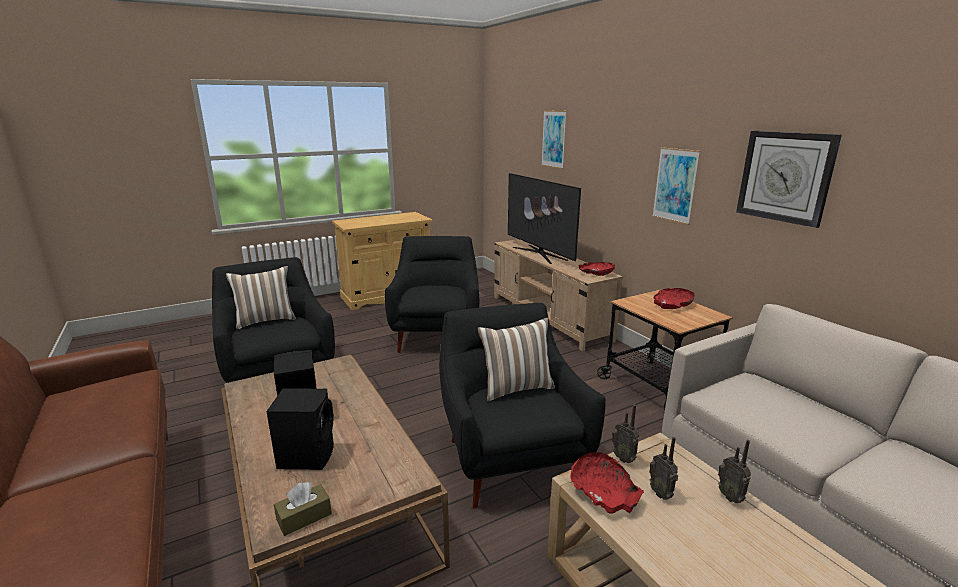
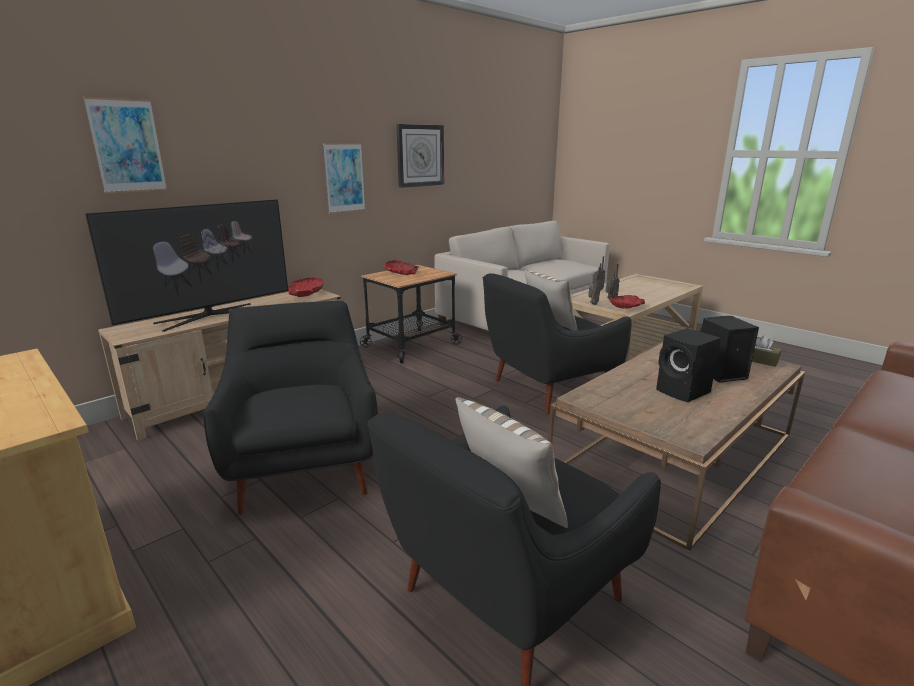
camera: 105 degrees left, 0 degrees up
black armchair [385,236,479,353] -> black armchair turned 90 degrees clockwise [203,301,378,515]

